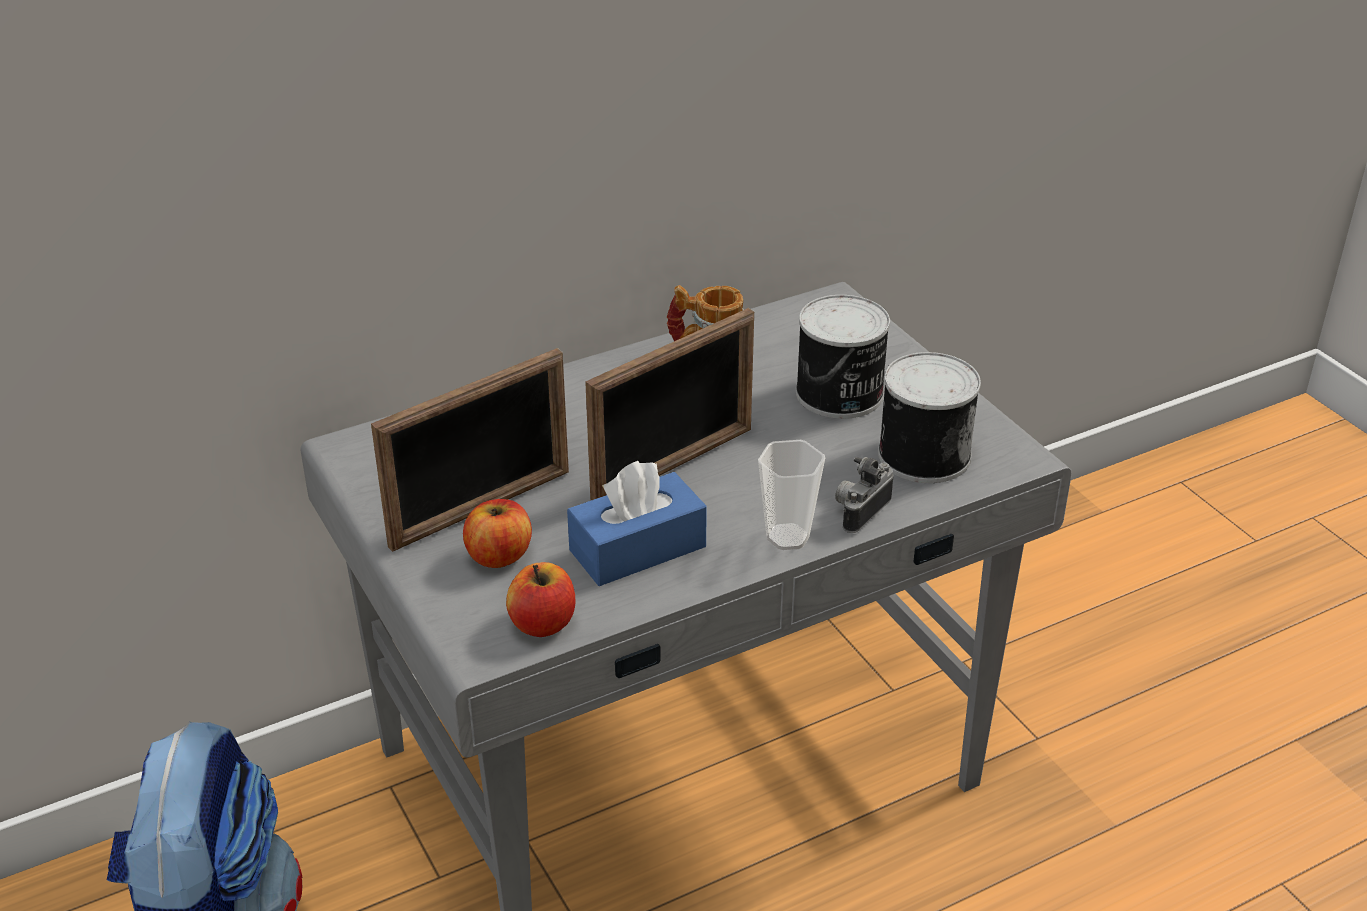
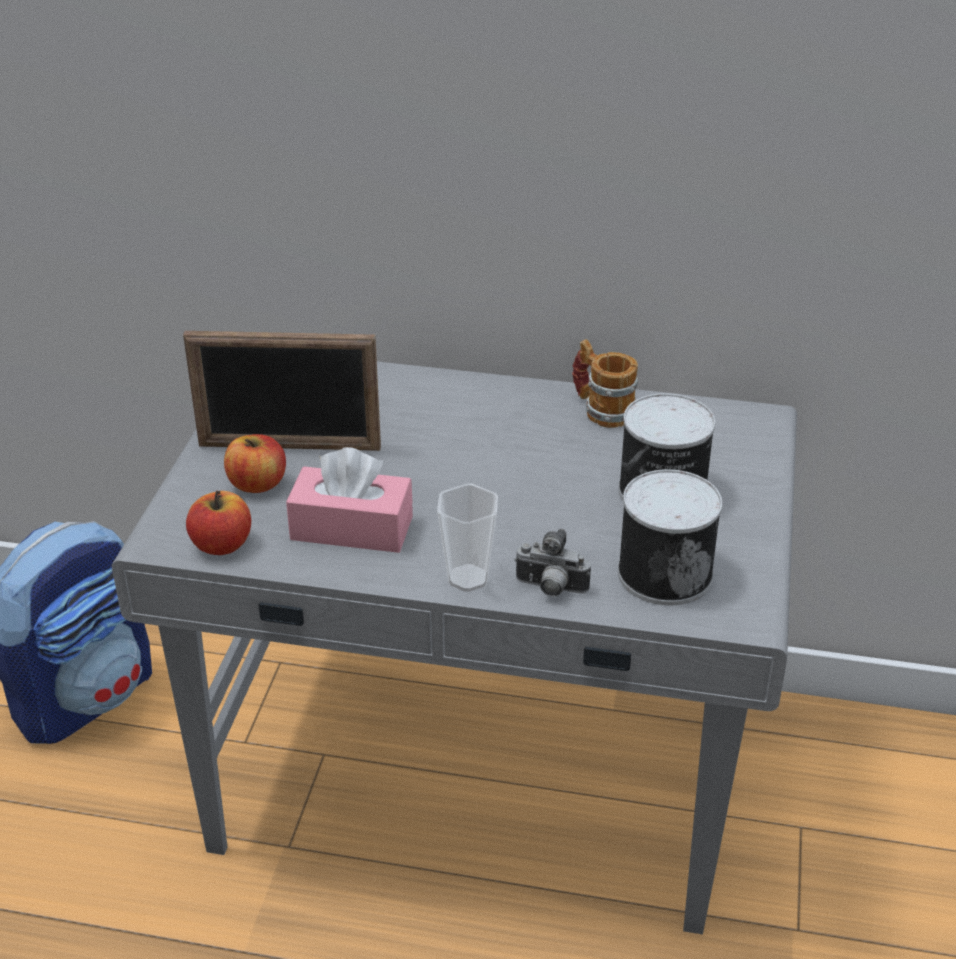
camera: 40 degrees right, 0 degrees up
blue tissue box [567,461,707,586] -> pink tissue box [286,447,413,553]
picture frame [585,308,754,501] -> none
camera [835,457,894,533] -> camera turned 150 degrees counterclockwise [514,529,591,597]

